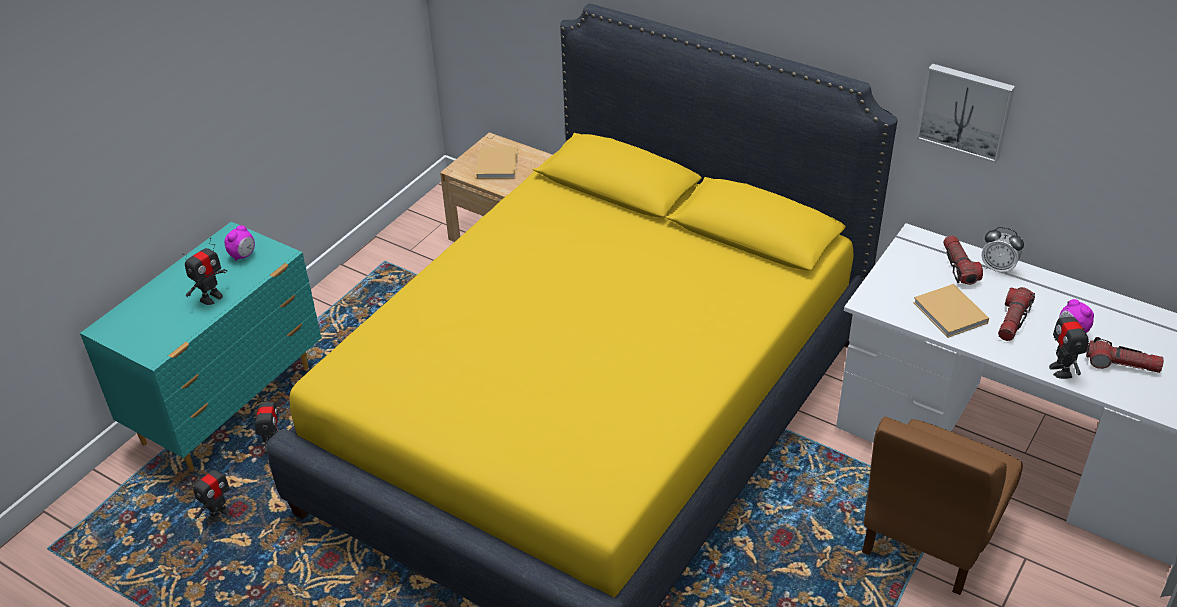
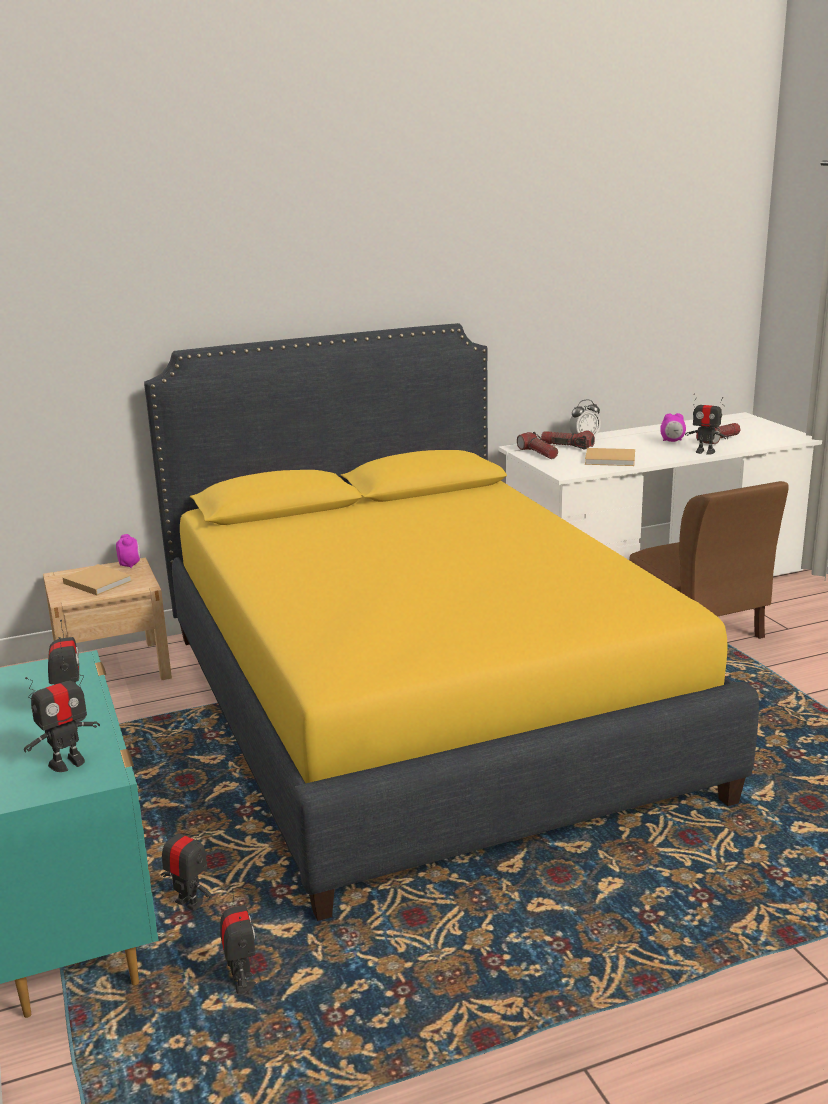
camera: 55 degrees left, 20 degrees down
alarm clock [224,225,255,261] -> alarm clock moved to [116,534,140,568]
picture [917,63,1015,163] -> none
flashlight [998,287,1035,341] -> flashlight moved to [517,432,558,459]
none -> toy robot [24,663,100,772]

